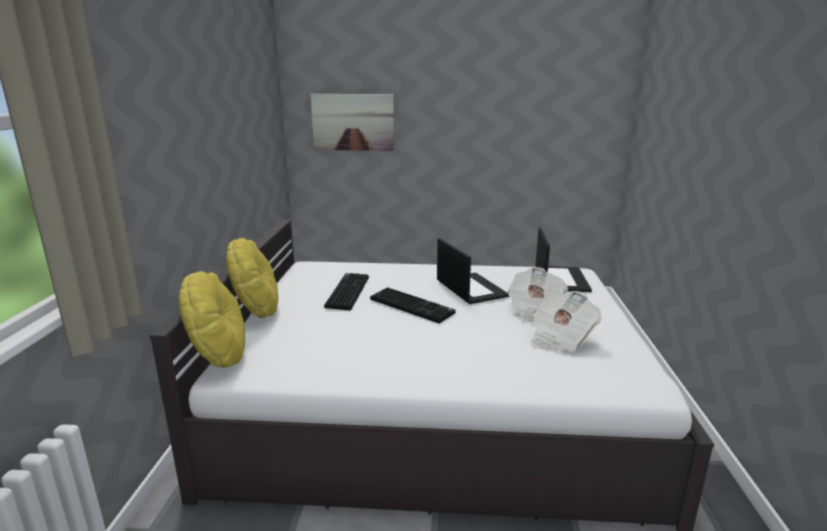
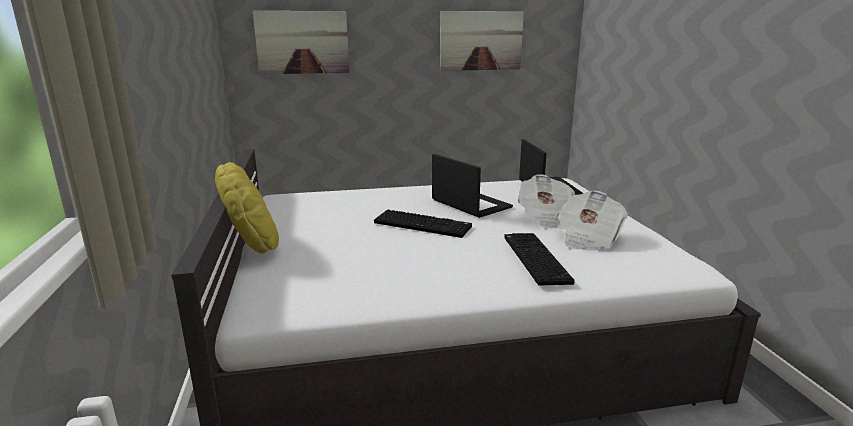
camera: 15 degrees left, 0 degrees up
yellow pillow [179,271,245,368] -> none
keyboard [324,273,369,310] -> keyboard moved to [504,233,575,286]
none -> picture [440,11,524,71]

